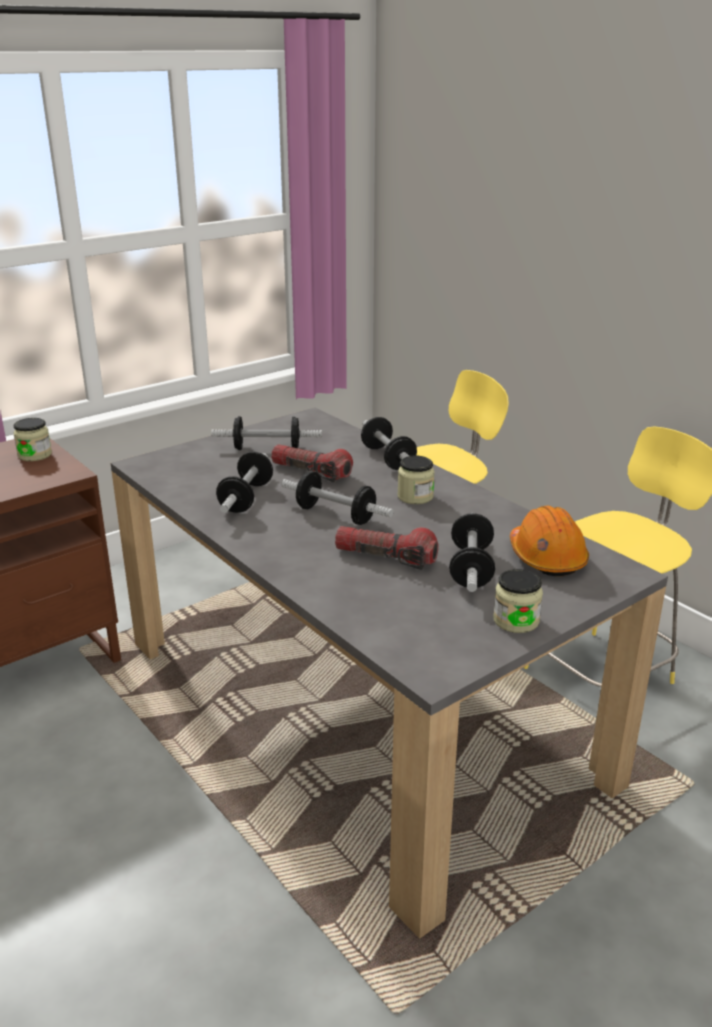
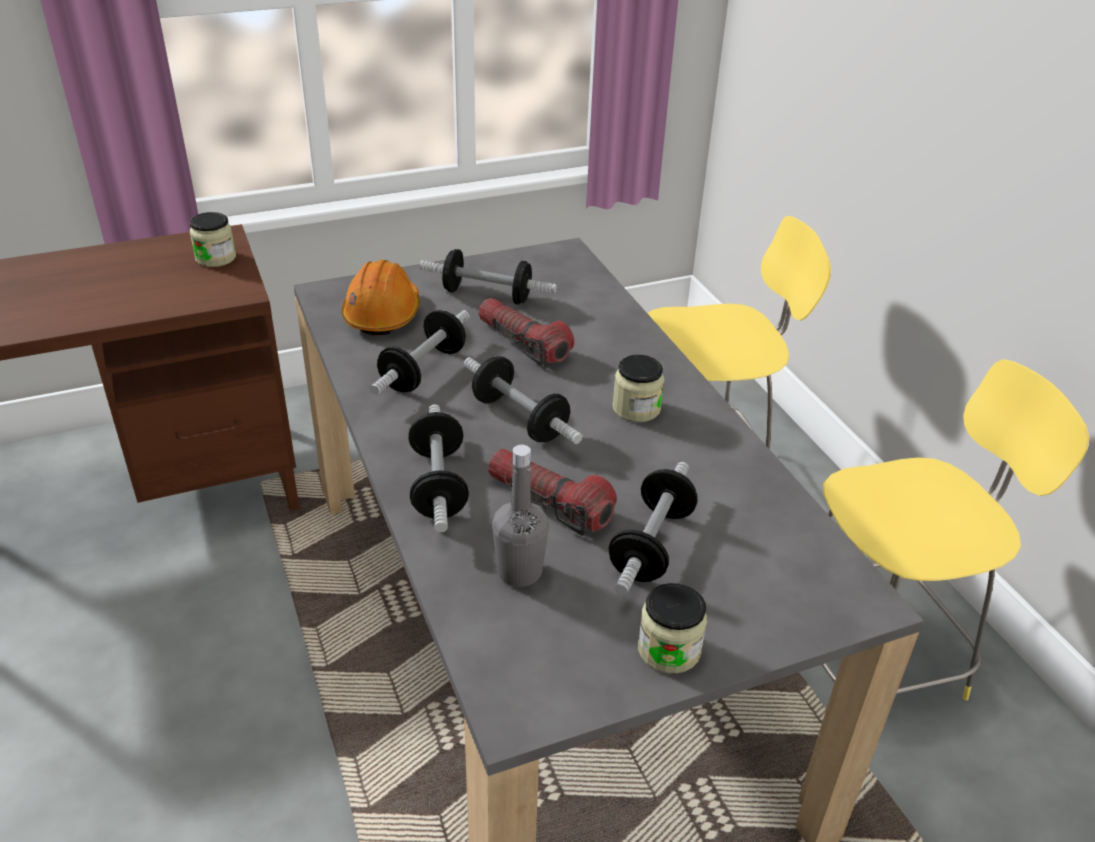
camera: 15 degrees right, 10 degrees up
dumbbell [361,417,417,470] -> dumbbell moved to [408,404,469,532]
orange hard hat [510,506,589,576] -> orange hard hat moved to [341,260,420,335]
none -> grey bottle [492,445,549,587]

